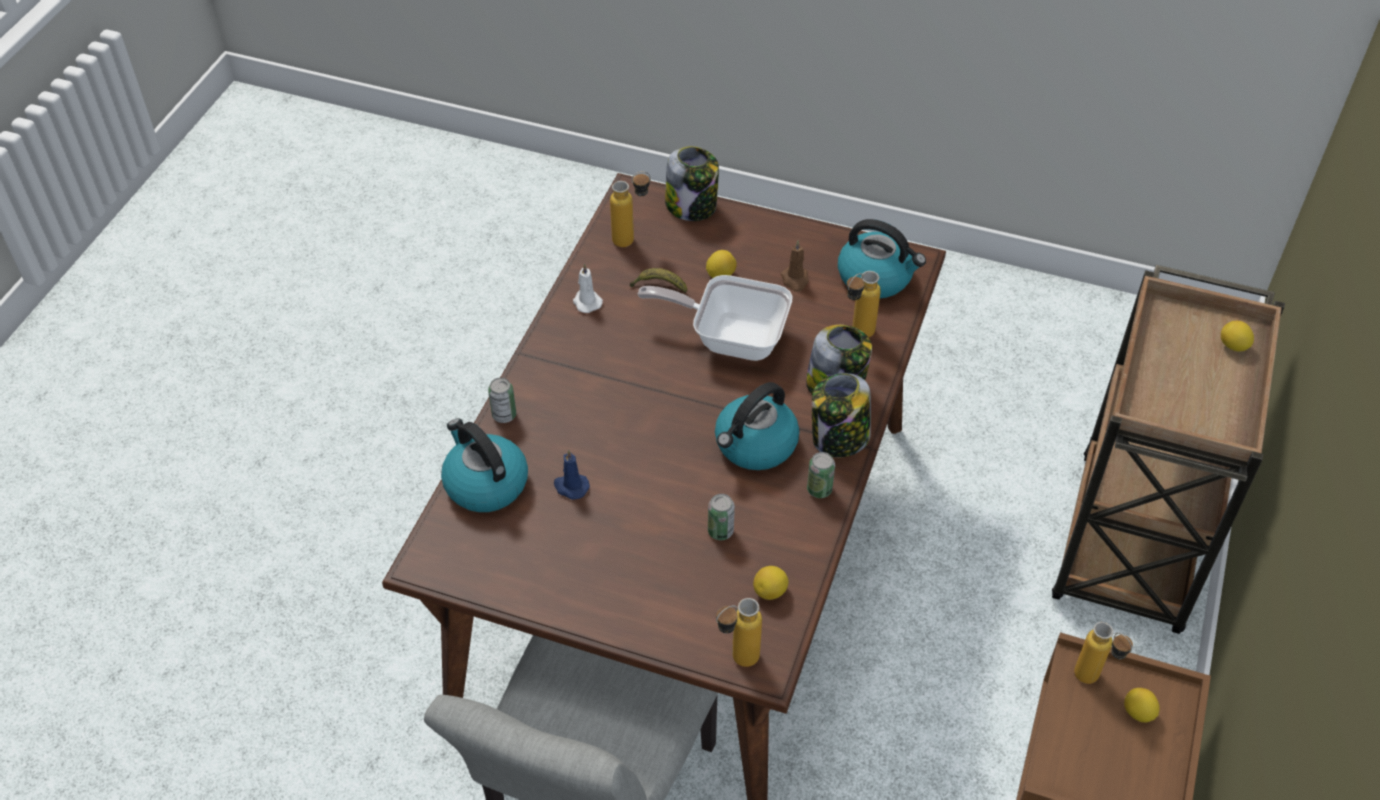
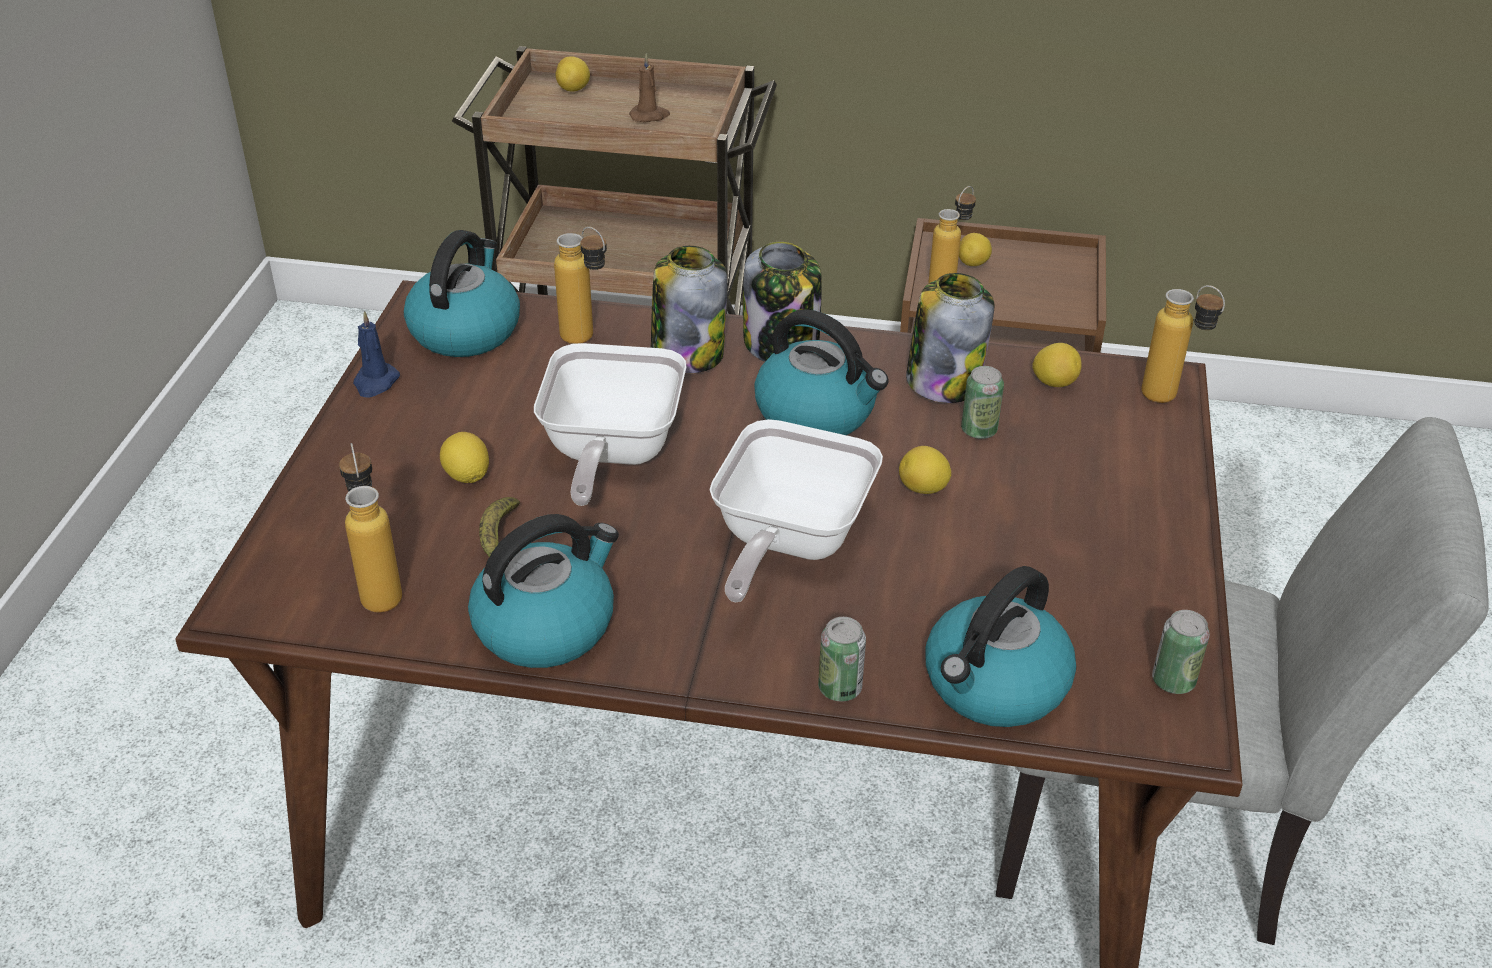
camera: 100 degrees left, 10 degrees down
blue candle [554,449,590,500] -> blue candle moved to [353,311,400,397]
white candle [573,263,603,313] -> kettle [468,514,619,668]
jar [665,146,719,221] -> jar moved to [906,273,994,403]
brown candle [781,240,809,292] -> brown candle moved to [629,53,670,122]
can [807,452,835,498] -> can moved to [1152,610,1210,694]
none -> frying pan [709,419,883,602]
none -> lemon [899,446,951,494]

